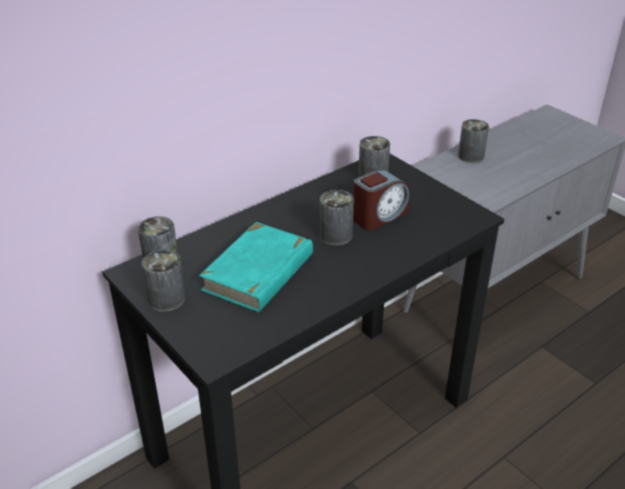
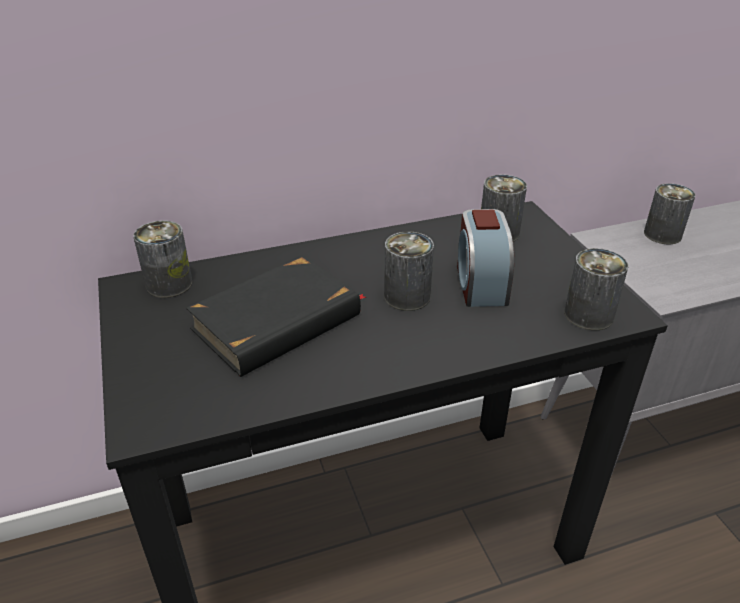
camera: 20 degrees right, 0 degrees up
can [142,250,185,312] -> can moved to [564,248,628,330]
turquoise book [199,222,313,313] -> black book [186,256,366,377]
alarm clock [353,169,410,230] -> alarm clock turned 105 degrees clockwise [457,209,514,307]

